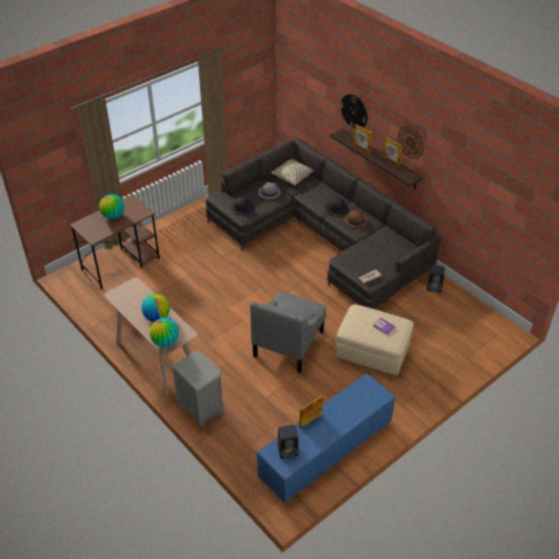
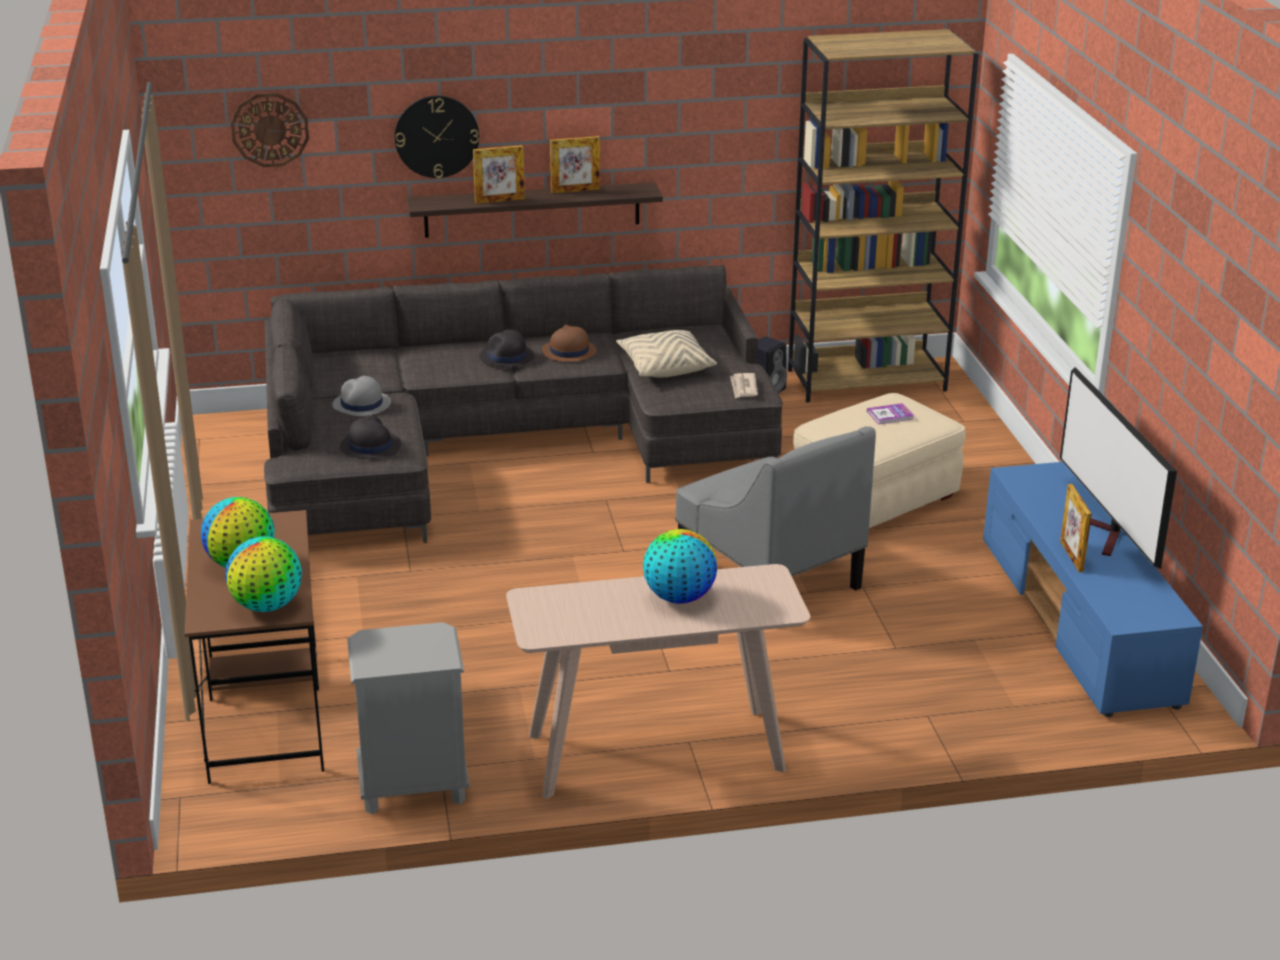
camera: 60 degrees left, 15 degrees down
globe [150,318,179,347] -> globe moved to [225,536,302,612]
grey nightstand [172,351,225,427] -> grey nightstand moved to [347,622,470,814]
beige pillow [271,159,314,185] -> beige pillow moved to [616,330,717,377]
black speaker [277,425,299,458] -> none
wall clock [398,126,424,159] -> wall clock moved to [231,93,309,167]
none -> brown bookcase [788,29,979,402]
none -> television [1060,367,1177,569]

